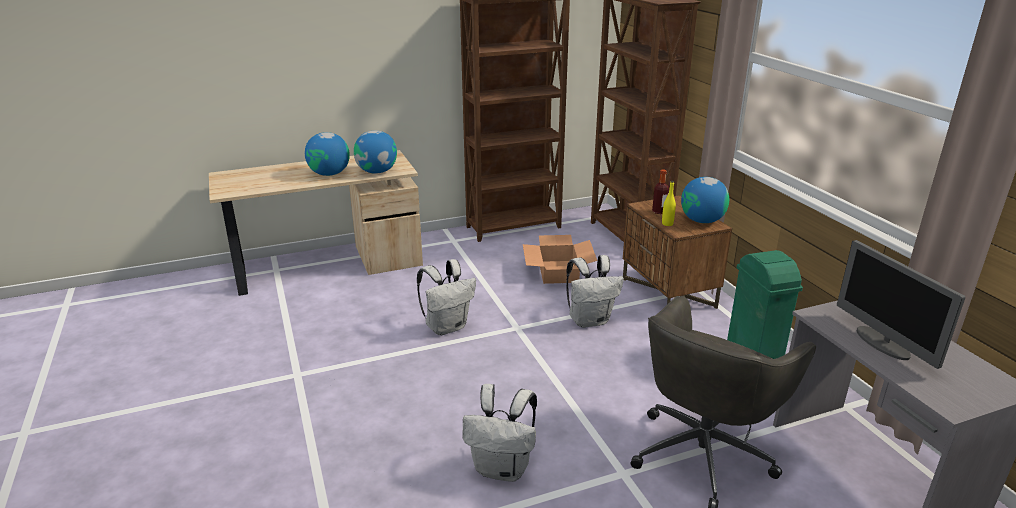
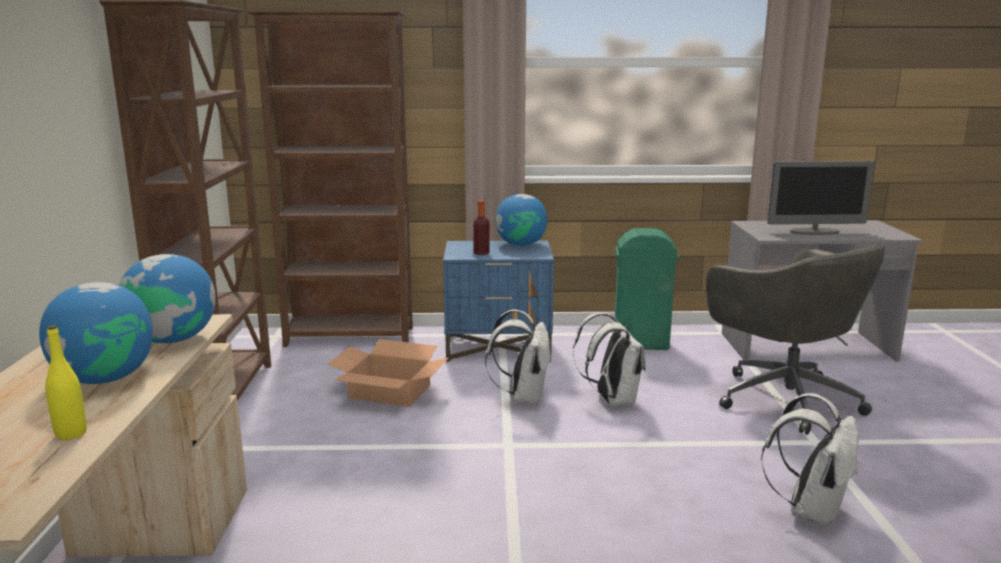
camera: 70 degrees left, 10 degrees down
white backpack [417,259,476,335] -> white backpack moved to [573,313,646,406]
brown nightstand [623,195,732,309] -> blue nightstand [443,240,554,362]
yellow bottle [662,181,676,226] -> yellow bottle moved to [45,325,87,440]

